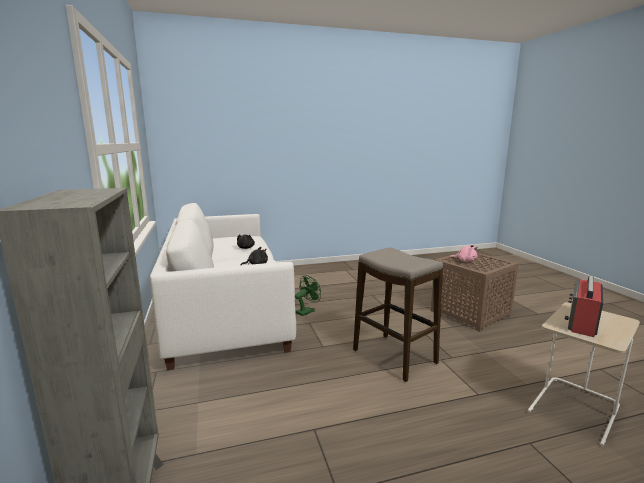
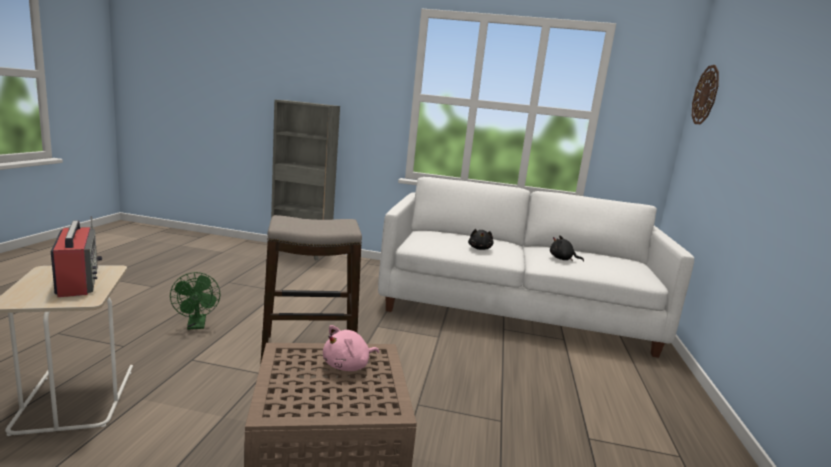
camera: 115 degrees right, 0 degrees up
green fan [295,275,321,316] -> green fan moved to [170,272,220,330]
none -> wall clock [692,65,719,124]

